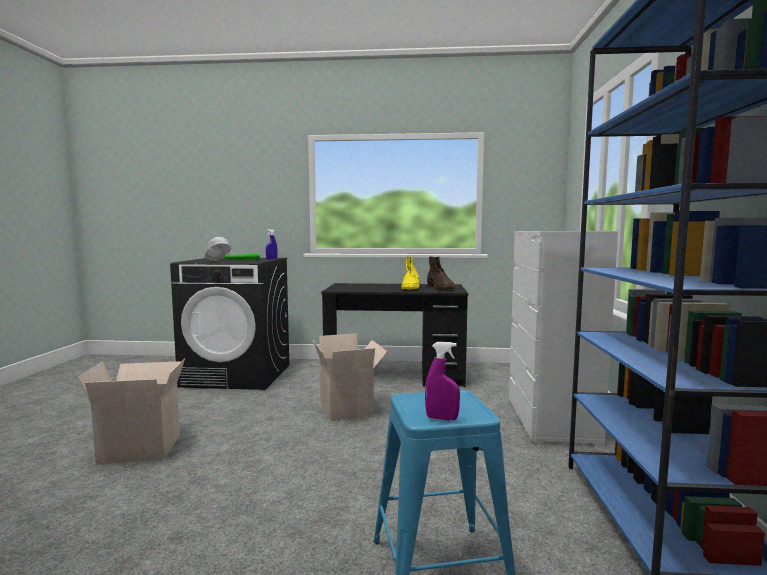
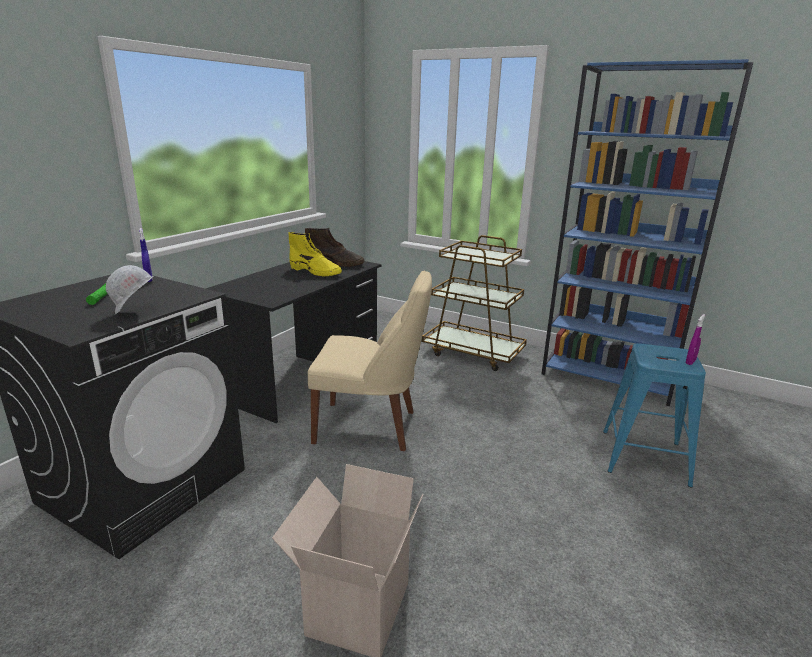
camera: 65 degrees left, 15 degrees up
cardboard box [313,333,387,422] -> beige chair [308,271,432,451]
white dresser [509,231,618,447] -> brown cart [422,235,527,371]

